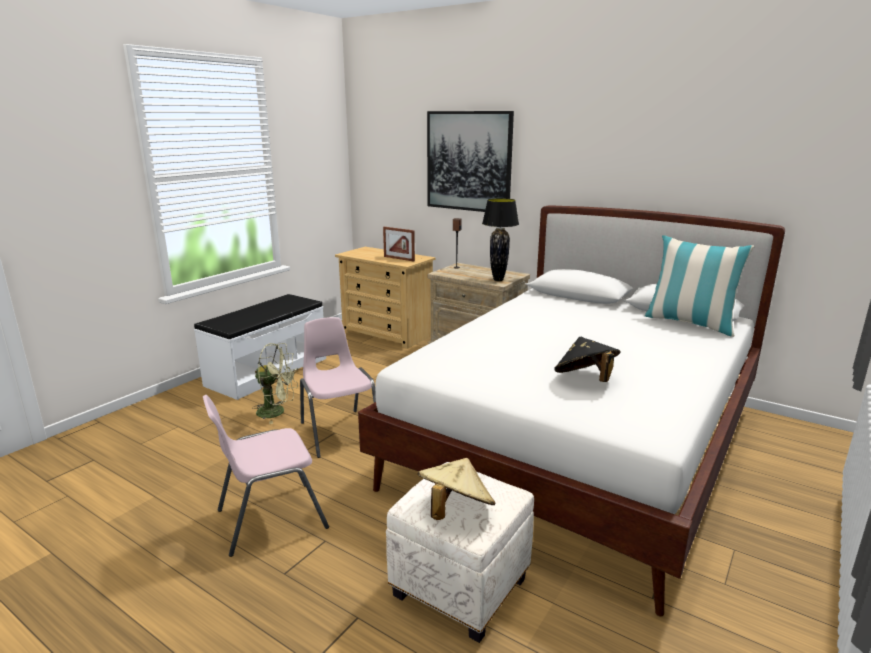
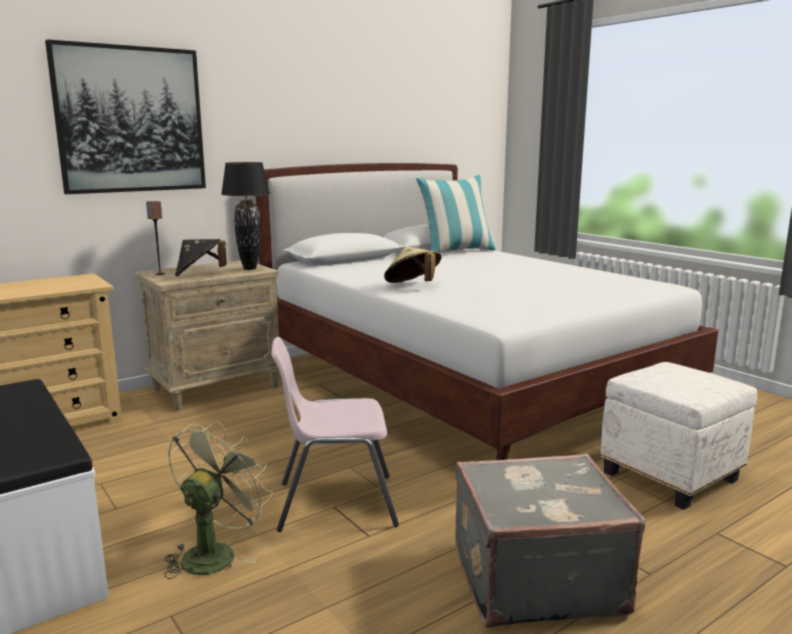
camera: 70 degrees left, 5 degrees down
pink chair [203,395,329,557] -> grey suitcase [455,453,646,628]
picture frame [383,227,415,262] -> none
beige hat [418,458,495,520] -> beige hat moved to [384,246,442,283]
black hat [554,337,620,382] -> black hat moved to [175,239,227,277]

